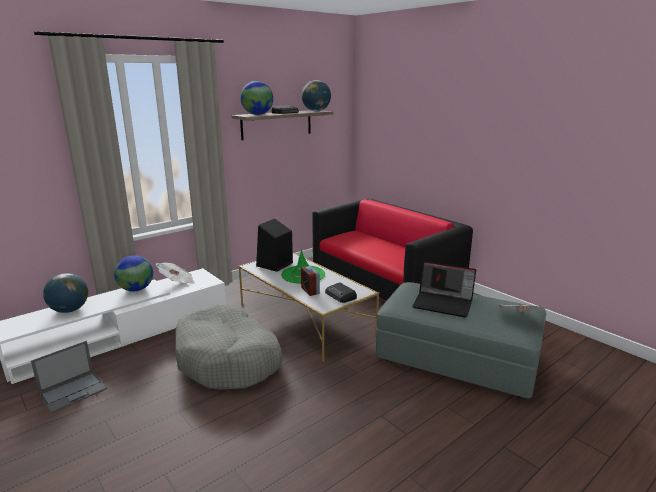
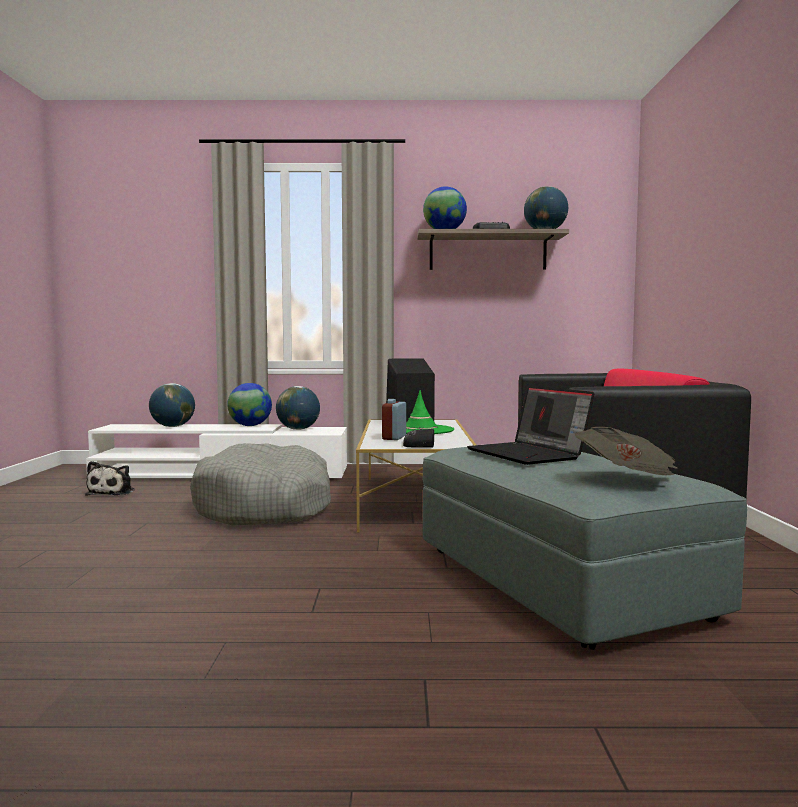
camera: 40 degrees right, 15 degrees down
laptop [31,341,107,413] -> plush toy [85,461,134,496]
newspaper [156,263,195,284] -> globe [276,386,320,430]

